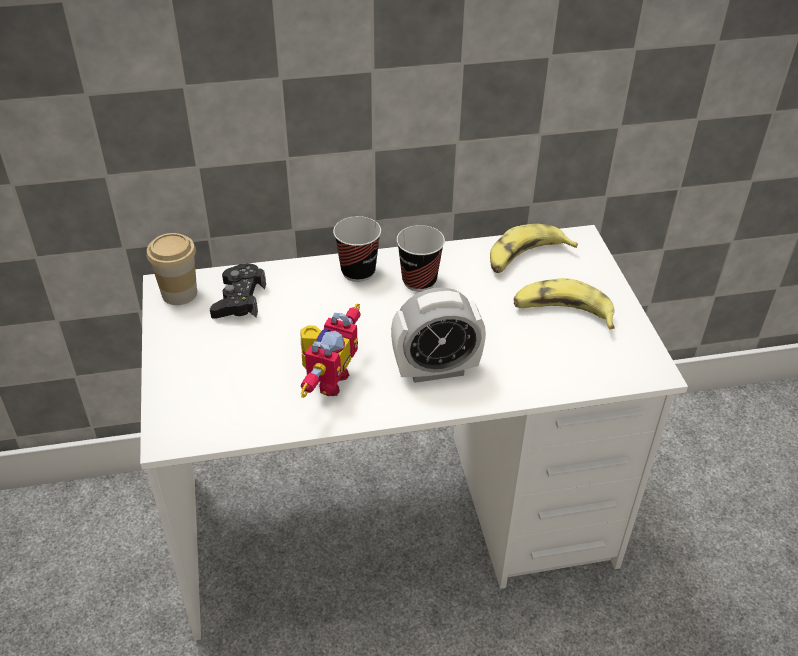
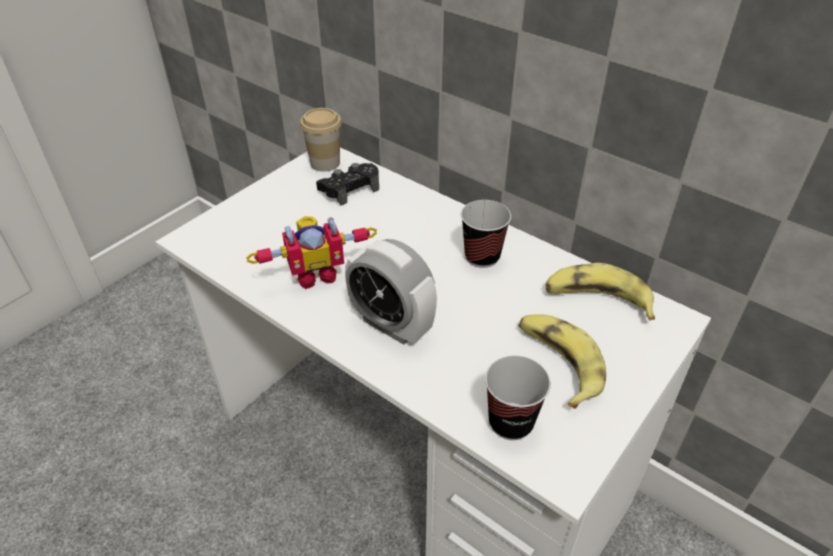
camera: 50 degrees right, 0 degrees up
cup [333,216,381,282] -> cup moved to [485,355,551,440]

